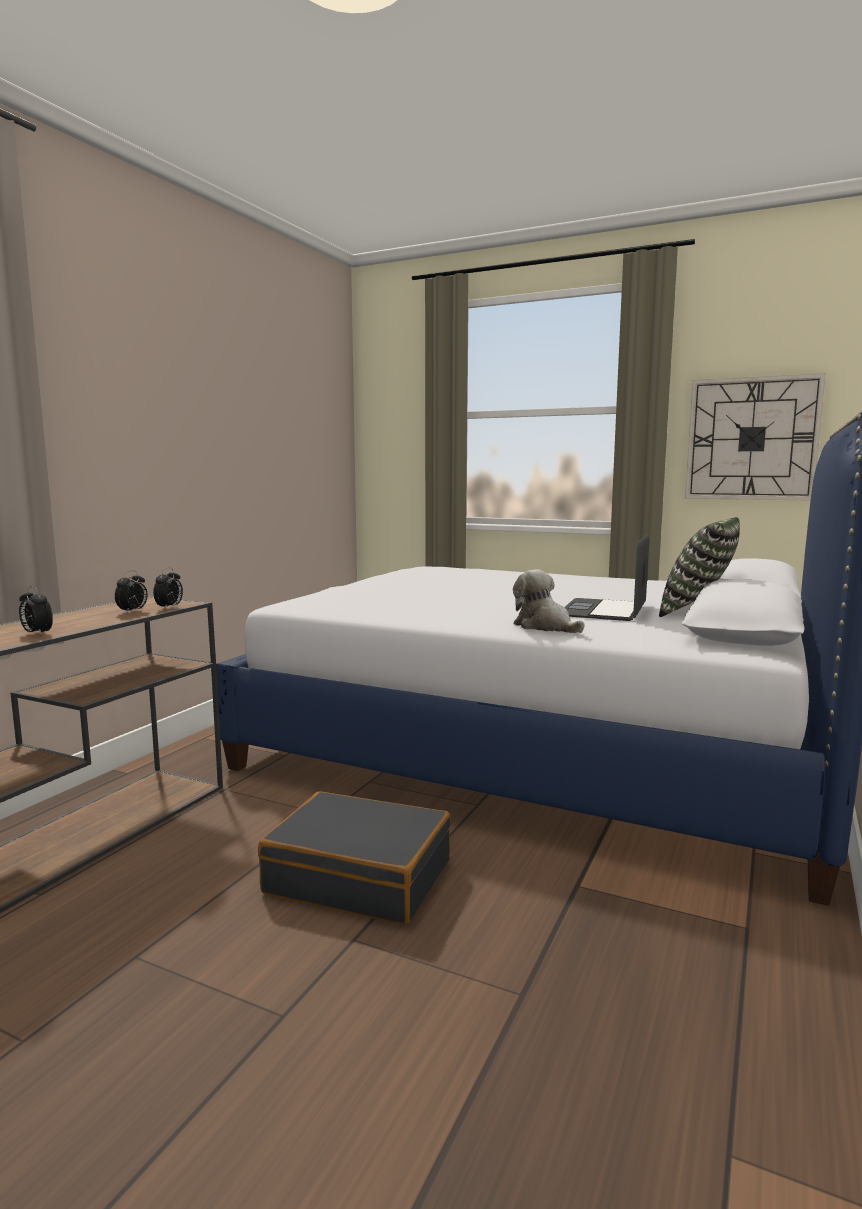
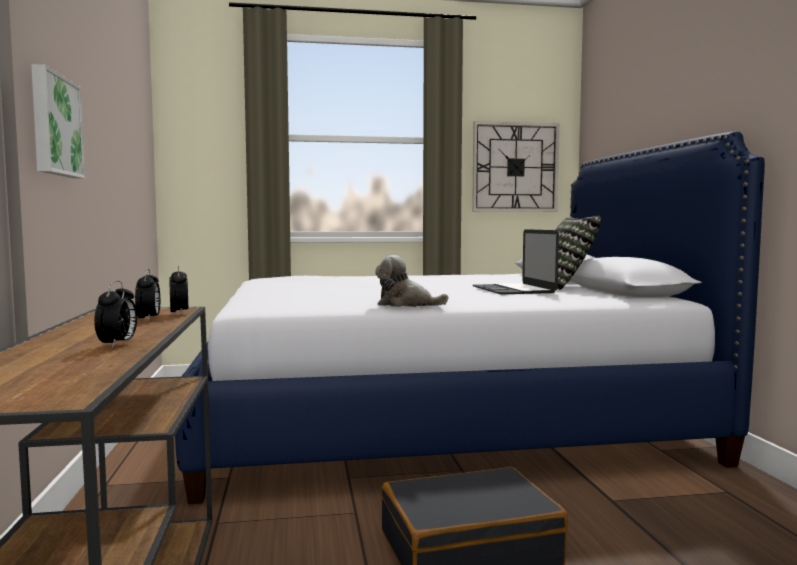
camera: 35 degrees left, 5 degrees down
alarm clock [19,586,53,635] -> alarm clock turned 90 degrees counterclockwise [94,281,137,348]
plush toy [513,569,585,633] -> plush toy moved to [375,255,448,307]
none -> picture [31,64,85,179]

